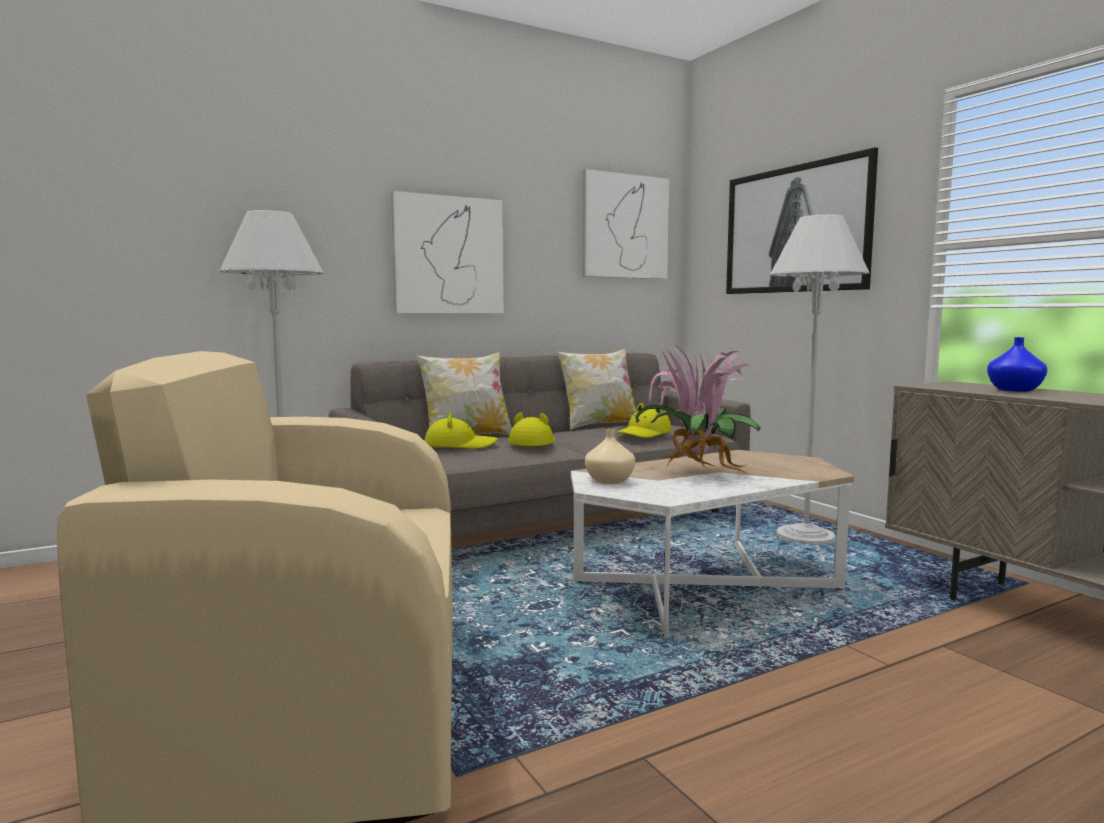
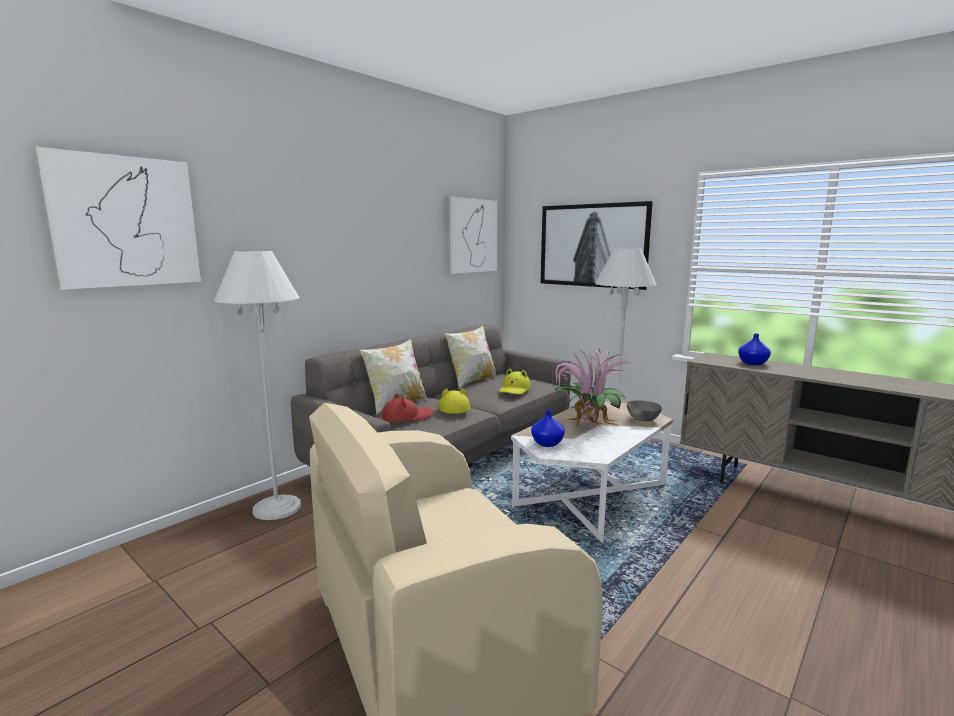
camera: 20 degrees left, 5 degrees up
picture [391,191,504,313] -> picture moved to [34,147,201,290]
yellow hat [425,412,498,449] -> red hat [382,393,433,422]
beige vase [585,429,635,484] -> blue vase [531,410,565,447]
none -> grey bowl [627,400,662,421]

